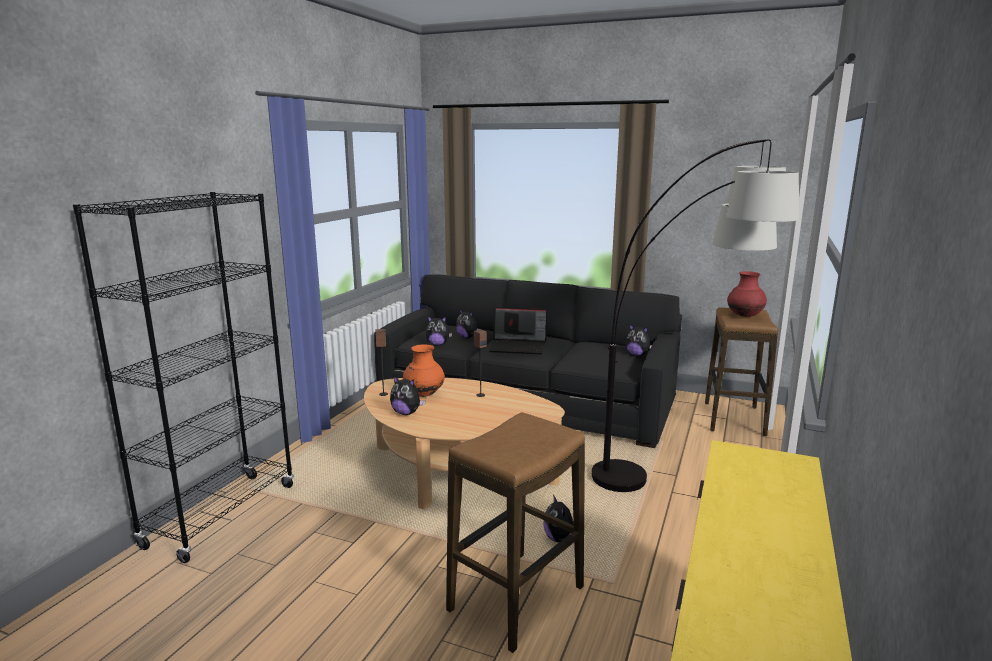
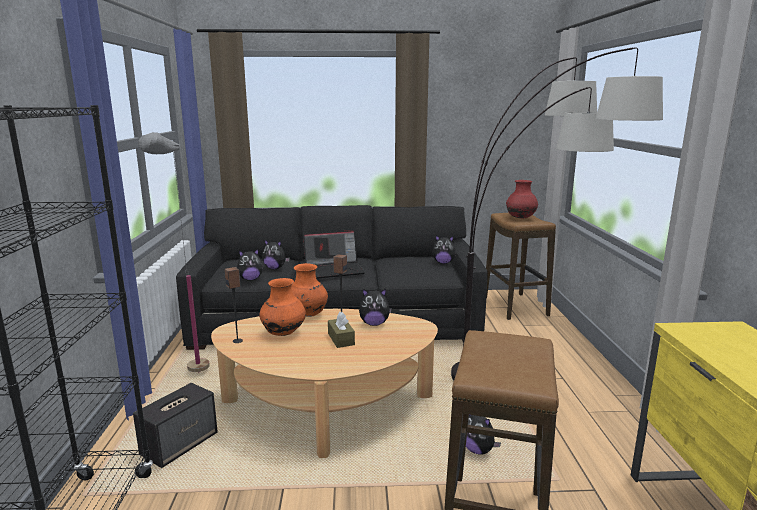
camera: 25 degrees left, 0 degrees up
plush toy [390,376,426,415] -> plush toy moved to [359,289,392,326]
none -> speaker [133,383,218,468]
none -> grey floor lamp [138,132,210,372]
none -> orange vase [292,263,328,317]
none -> brown tissue box [328,312,355,348]

